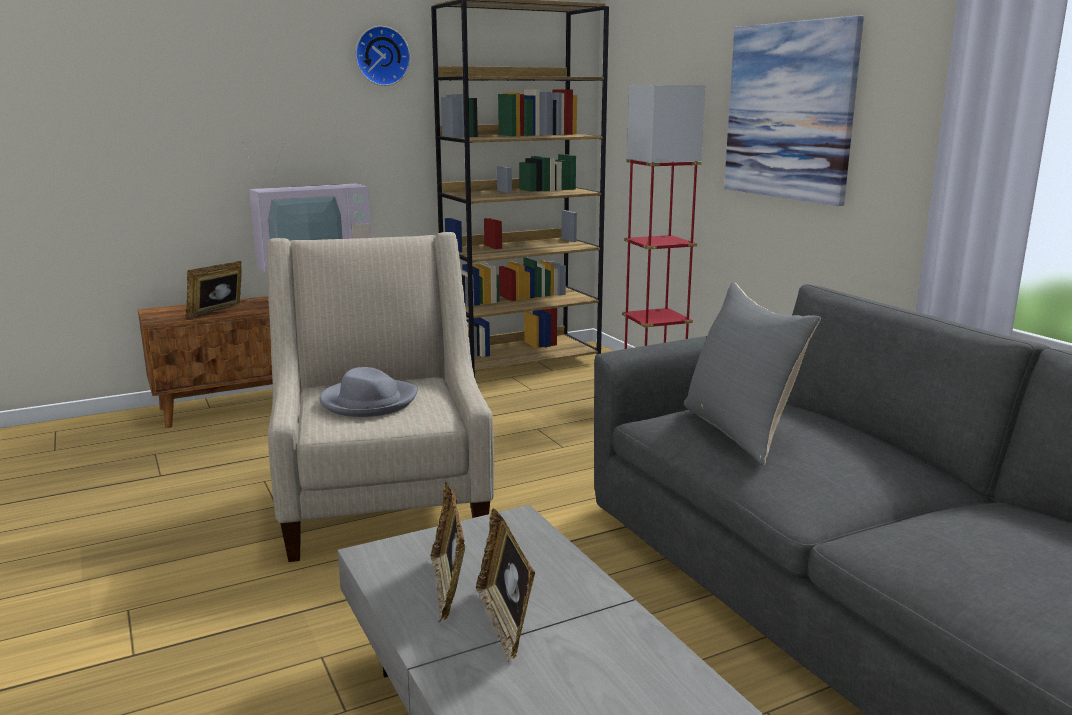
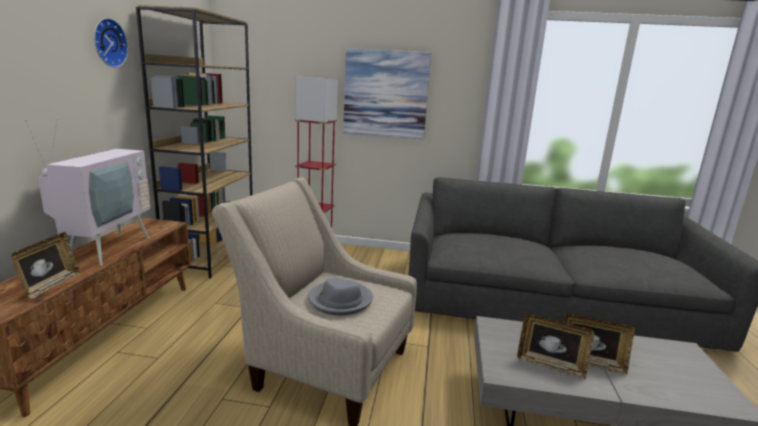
camera: 55 degrees left, 0 degrees up
picture frame [185,261,242,317] -> picture frame turned 150 degrees counterclockwise [11,232,81,299]
grey pillow [684,282,821,465] -> none

